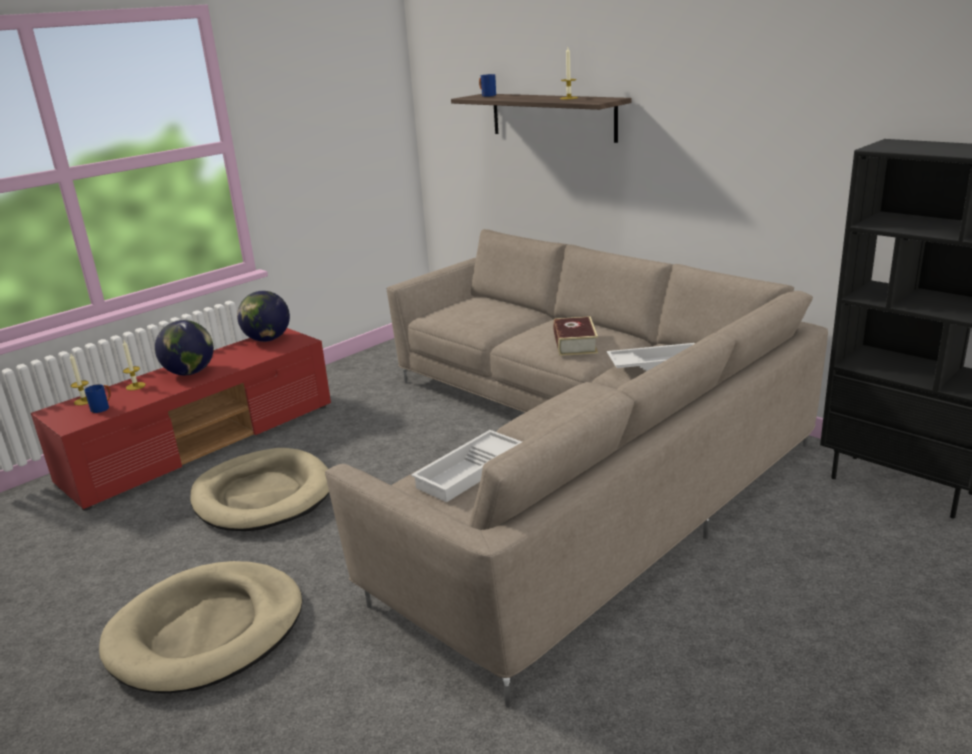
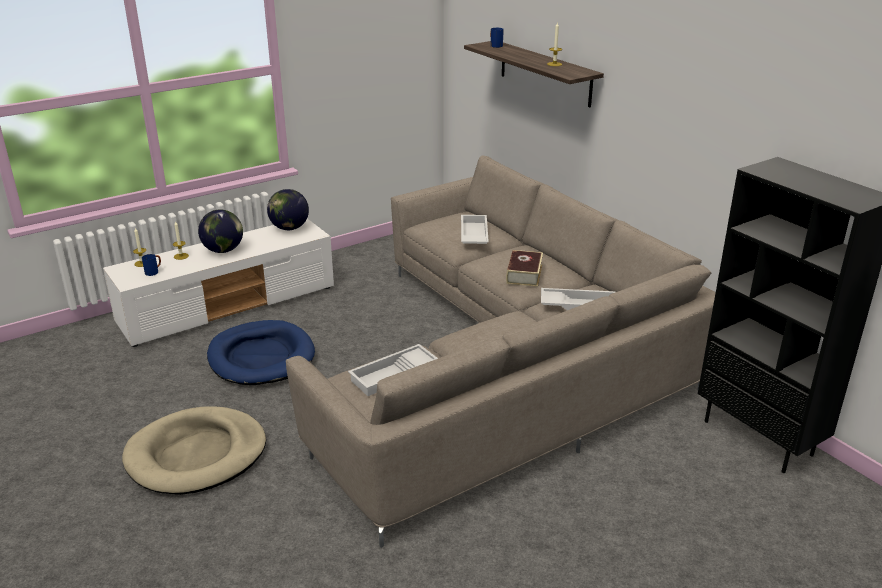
camera: 10 degrees right, 5 degrees up
red tv stand [31,328,331,511] -> white tv stand [103,219,334,347]
beige dog bed [190,448,329,531] -> blue dog bed [207,320,315,385]
none -> white tray [461,215,489,244]

